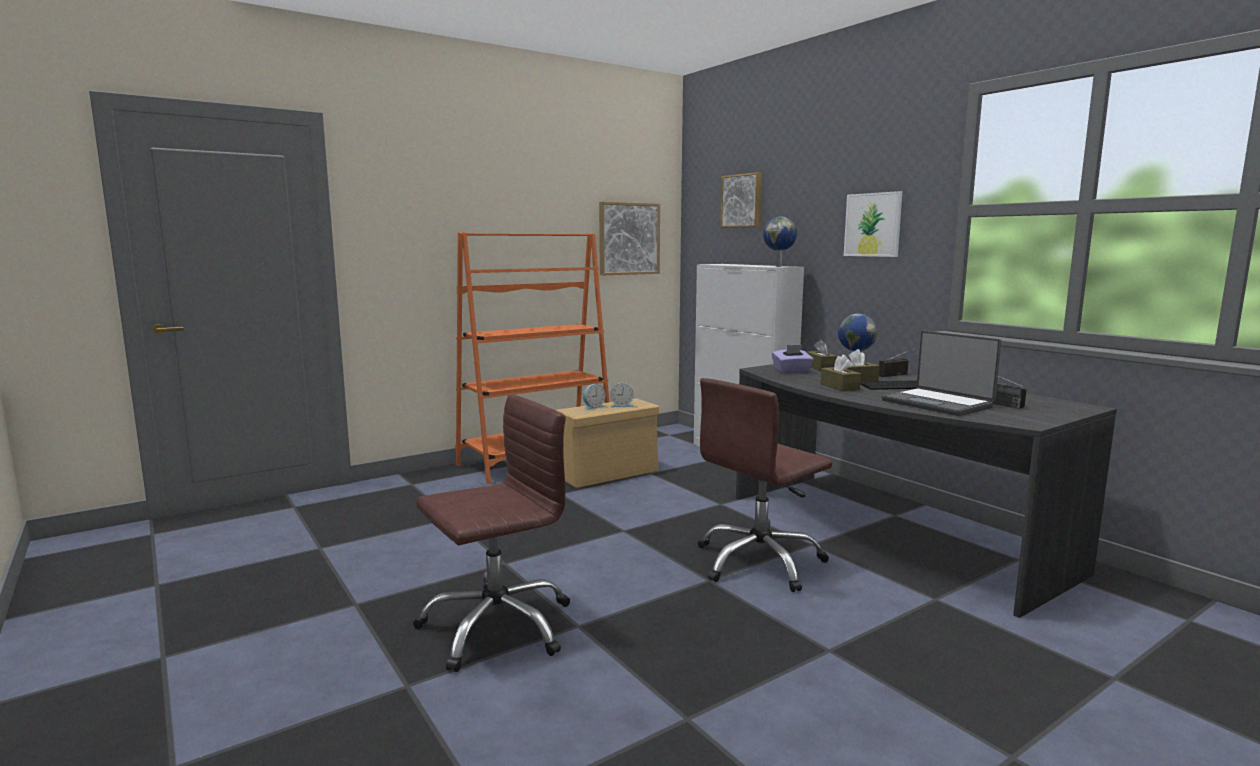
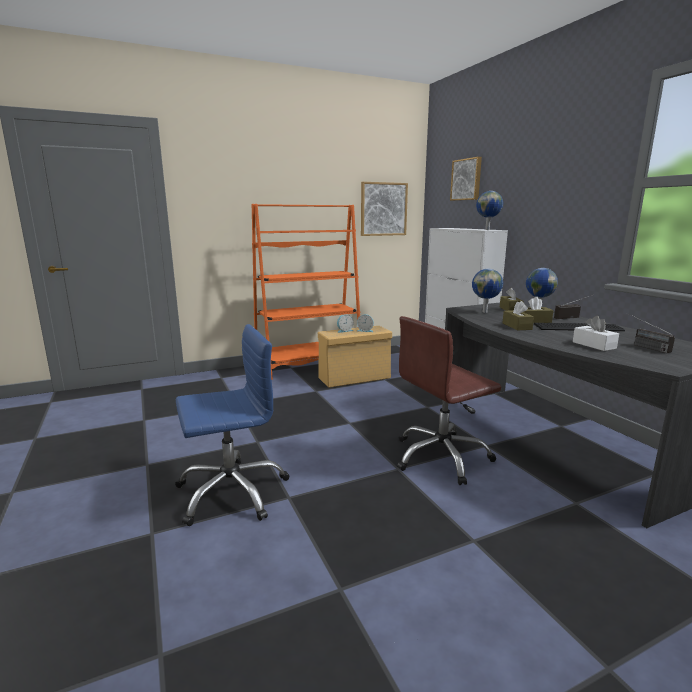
camera: 10 degrees right, 5 degrees up
brown office chair [413,394,570,672] -> blue office chair [175,324,289,526]
purple tissue box [772,345,813,374] -> globe [472,269,503,313]
picture [844,191,902,257] -> none
laptop [882,331,1001,416] -> white tissue box [573,316,619,351]

